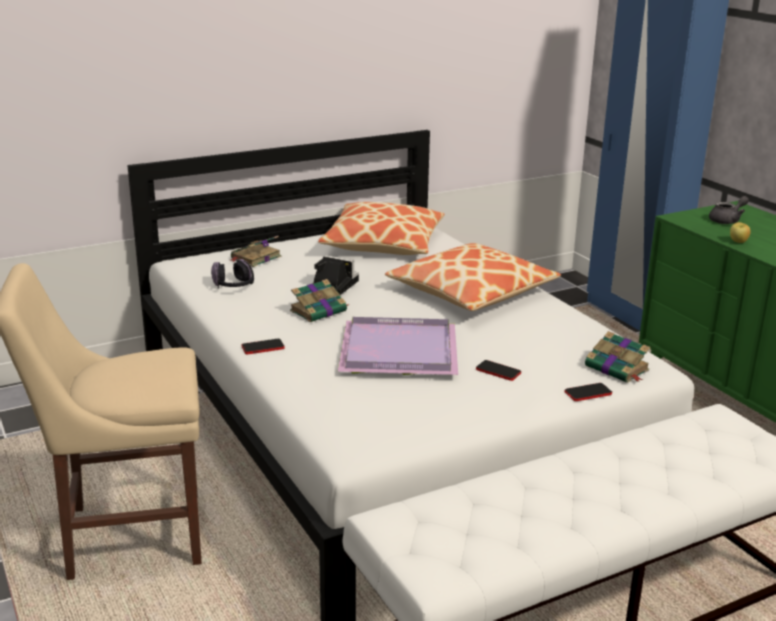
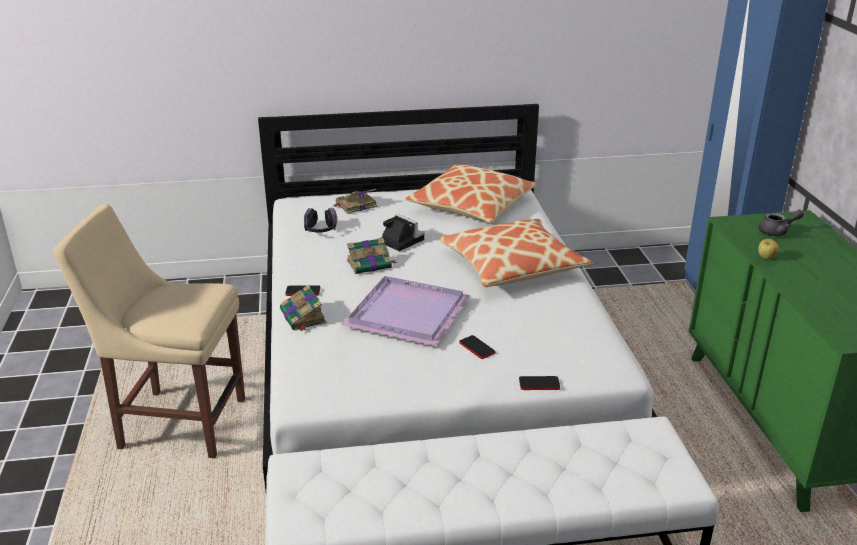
camera: 20 degrees right, 5 degrees up
book [585,331,650,383] -> book moved to [280,284,326,332]

